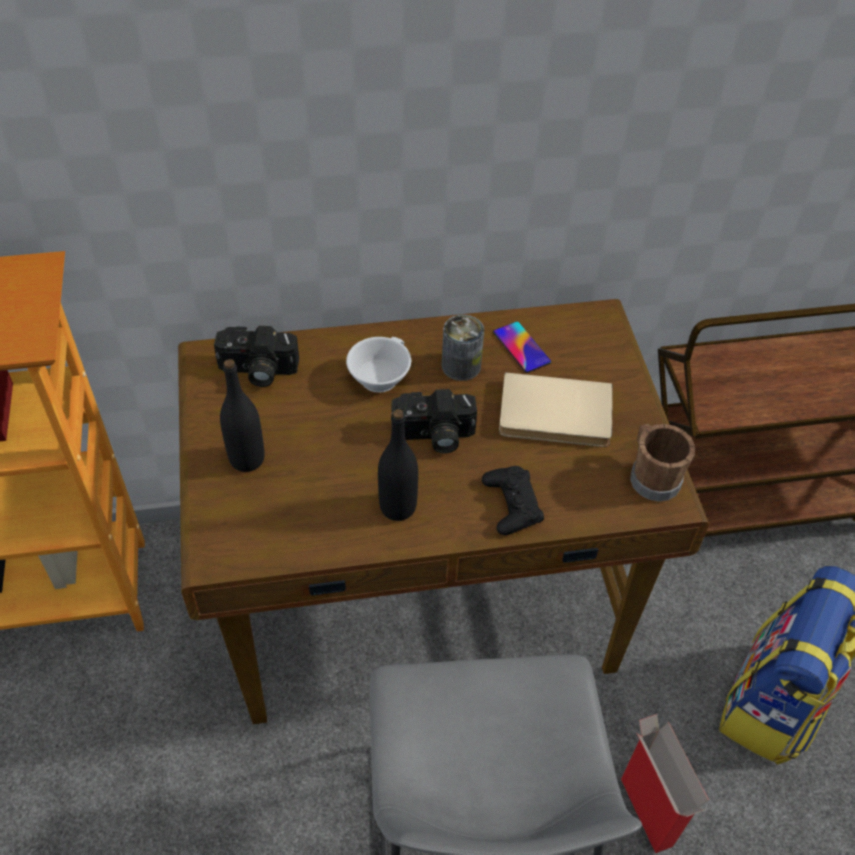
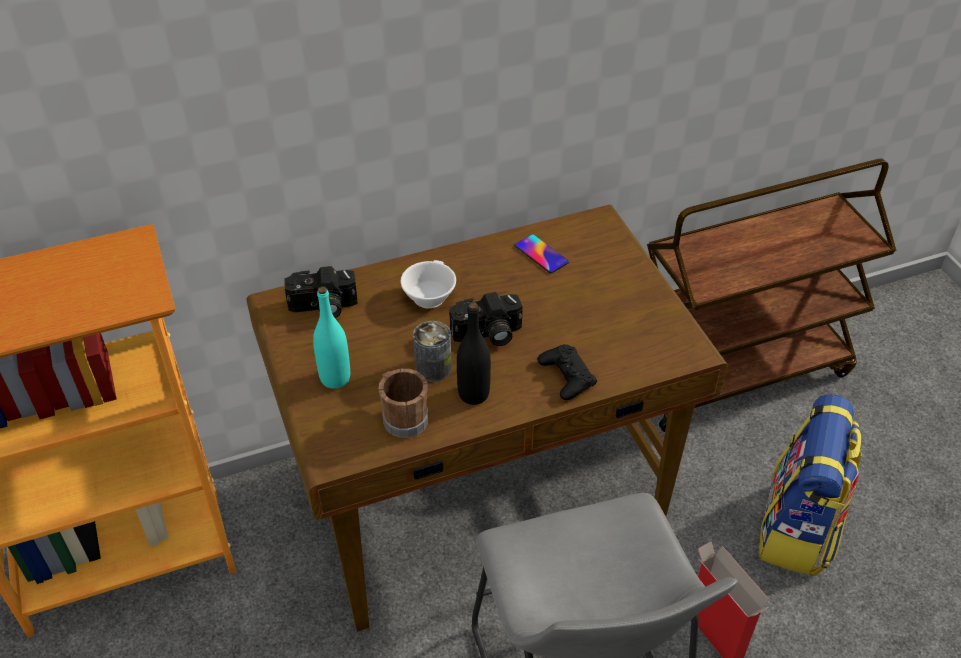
camera: 10 degrees left, 5 degrees down
black bottle [220,359,265,472] -> turquoise bottle [313,286,350,389]
can [442,315,484,381] -> can moved to [413,321,452,382]
beige book [499,372,613,447] -> none
brown mug [630,424,695,502] -> brown mug moved to [379,369,428,438]

